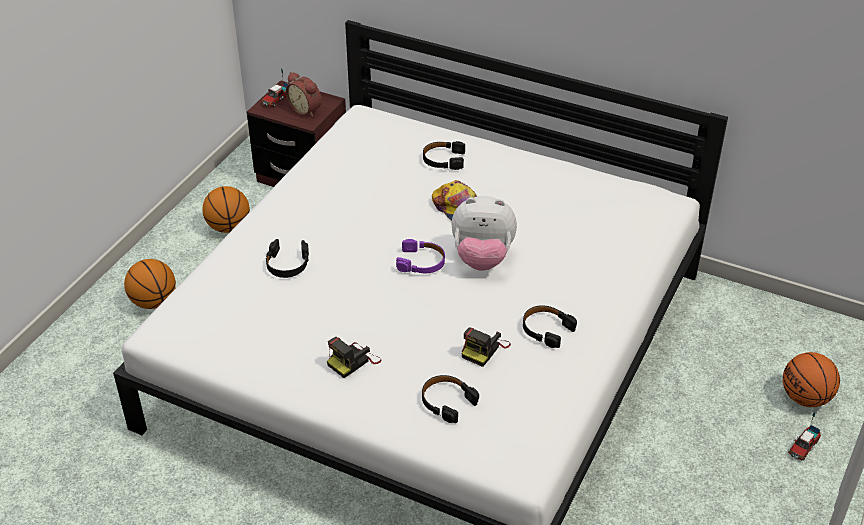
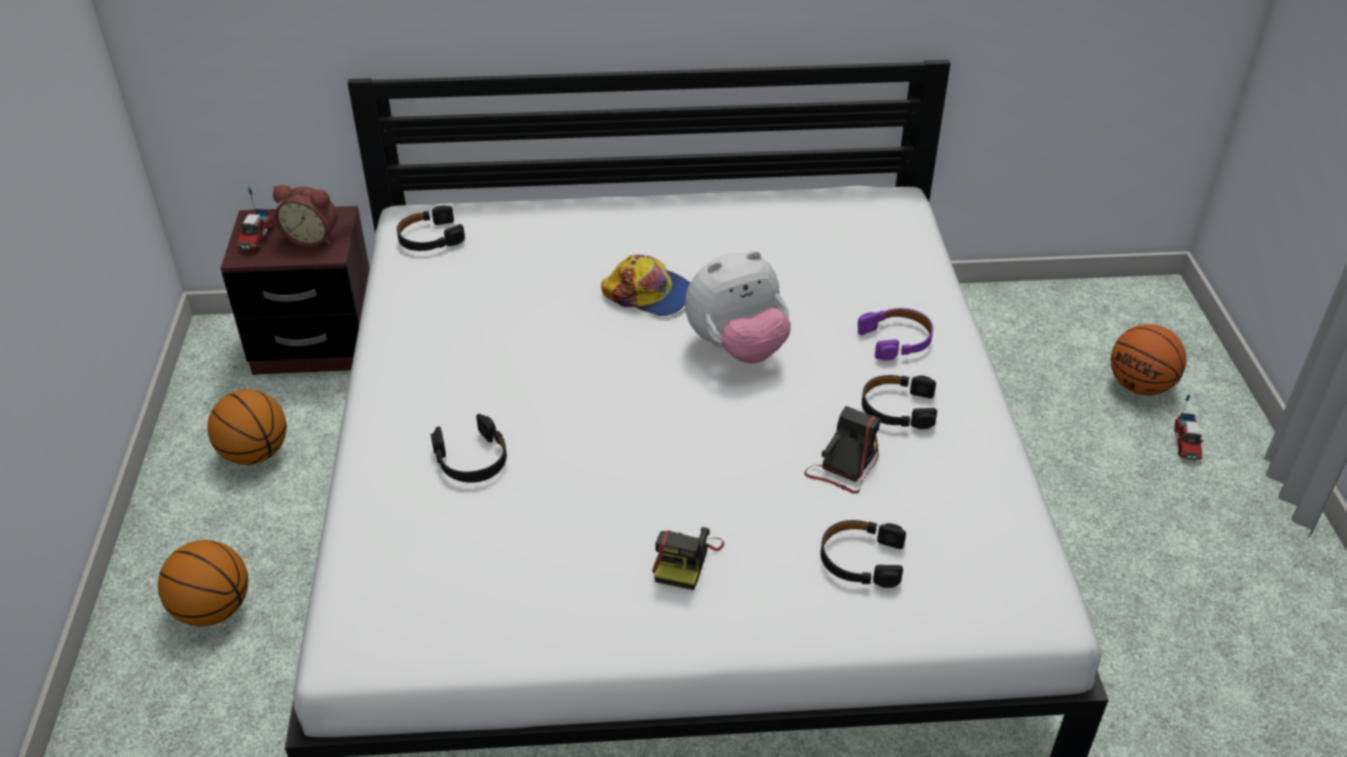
camera: 30 degrees left, 0 degrees up
purple headphones [396,239,445,273] -> purple headphones moved to [858,308,933,361]
black headphones [423,141,465,170] -> black headphones moved to [397,205,465,251]
camera [462,327,511,367] -> camera turned 150 degrees counterclockwise [804,406,880,494]

